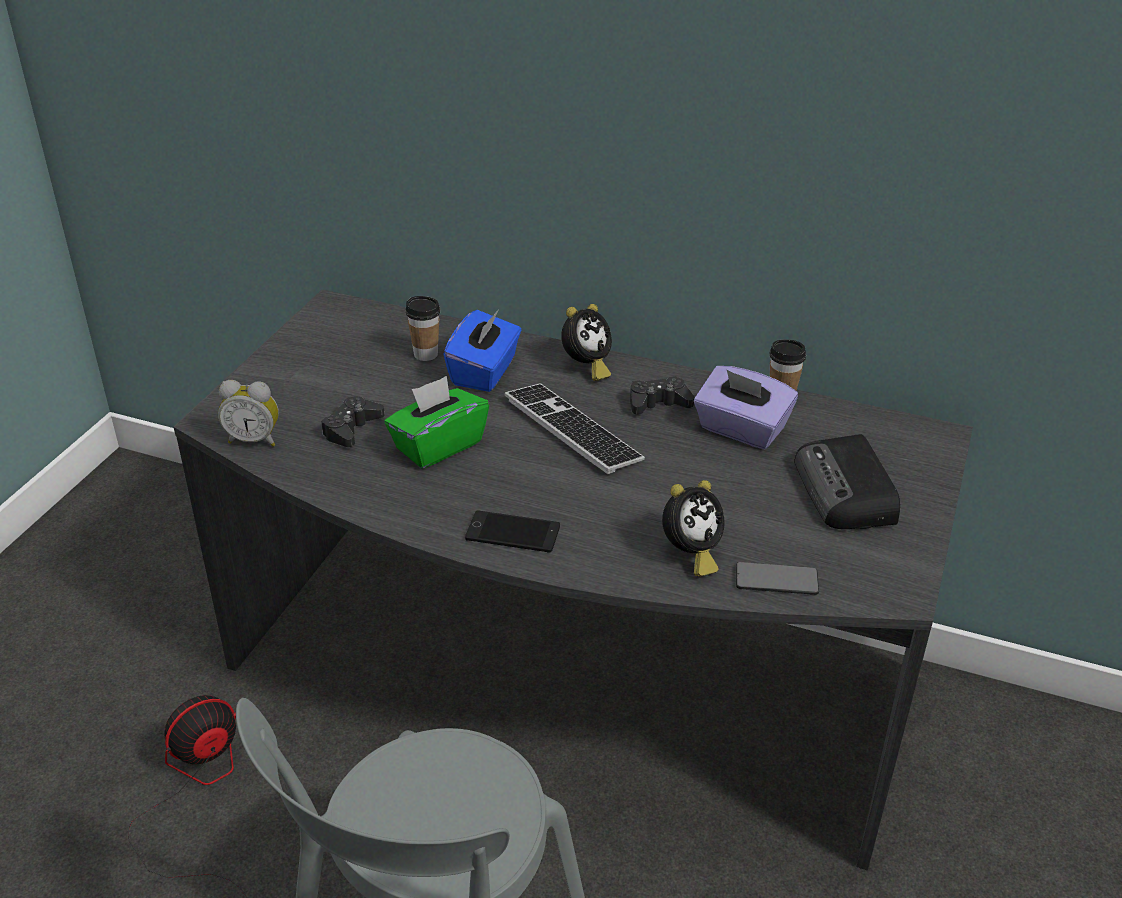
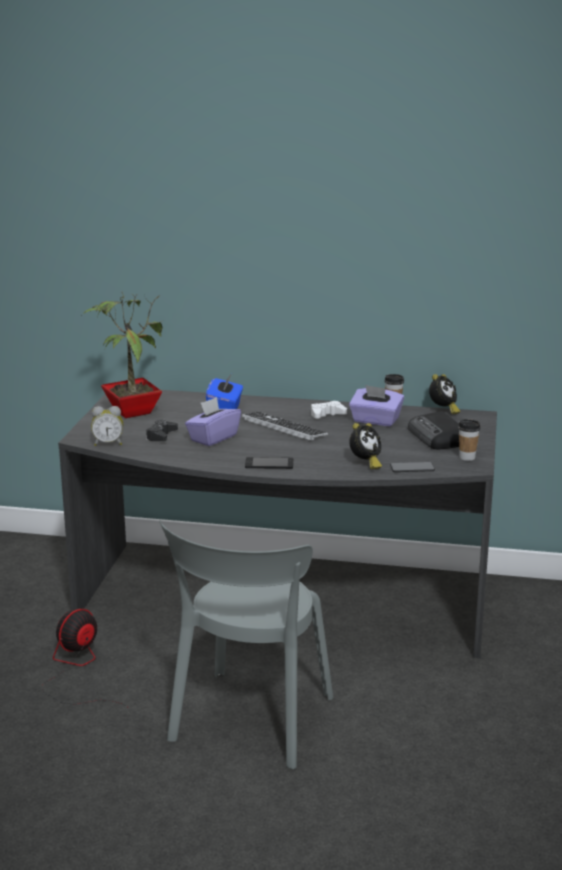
camera: 10 degrees left, 15 degrees down
green tissue box [384,376,489,468] -> purple tissue box [185,397,241,446]
cup [406,296,440,361] -> cup moved to [458,419,480,461]
alarm clock [561,304,612,381] -> alarm clock moved to [429,374,460,414]
black game controller [630,376,694,414] -> white game controller [311,401,347,419]
none -> potted plant [82,291,163,418]

